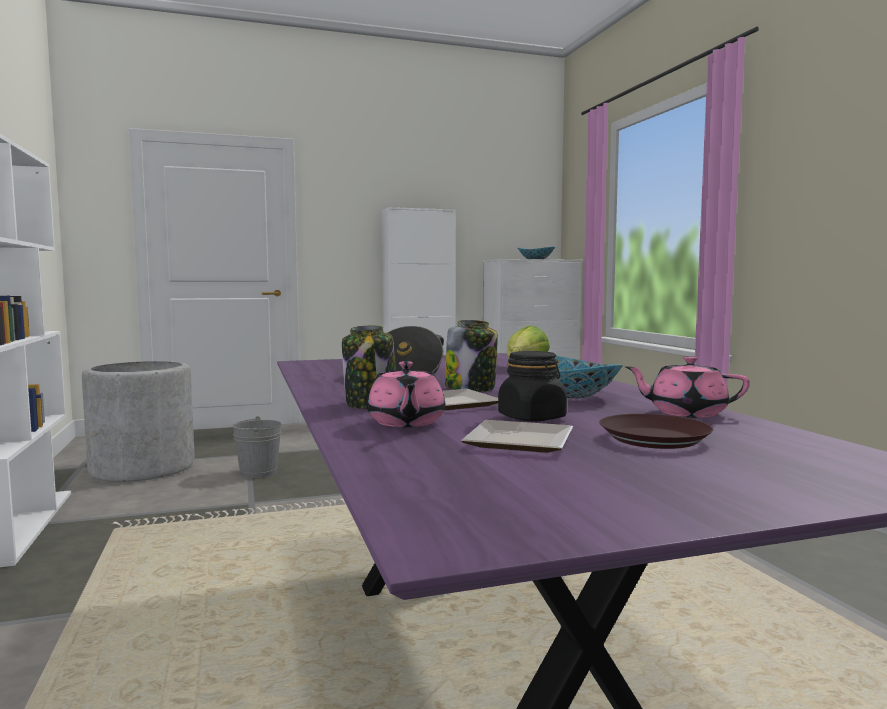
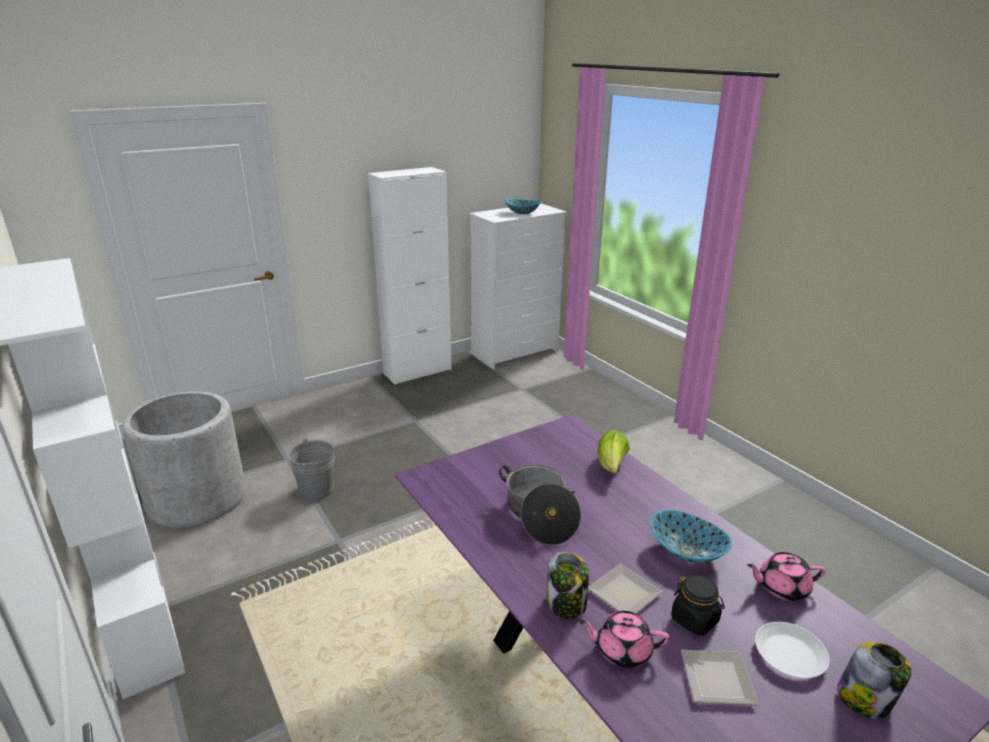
camera: 15 degrees left, 20 degrees up
pink teapot [367,361,445,427] -> pink teapot turned 120 degrees clockwise [579,611,669,668]
jar [445,320,498,392] -> jar moved to [837,642,912,719]
brown plate [599,414,714,449] -> white plate [755,622,829,678]

